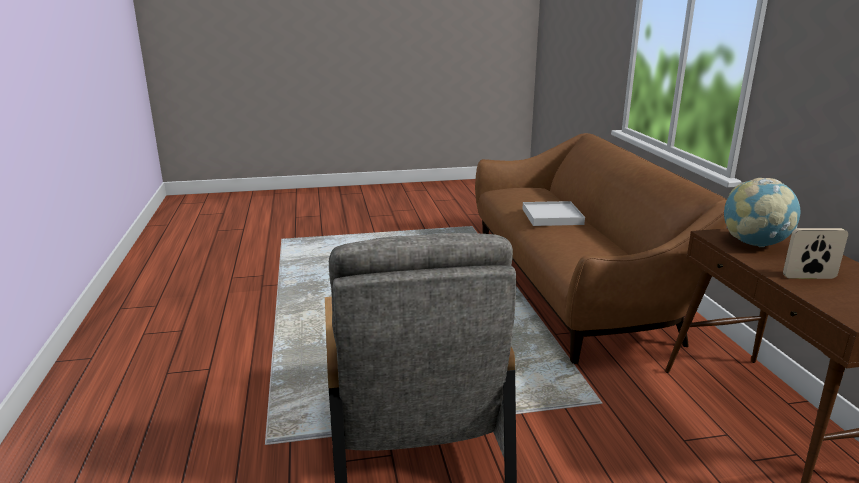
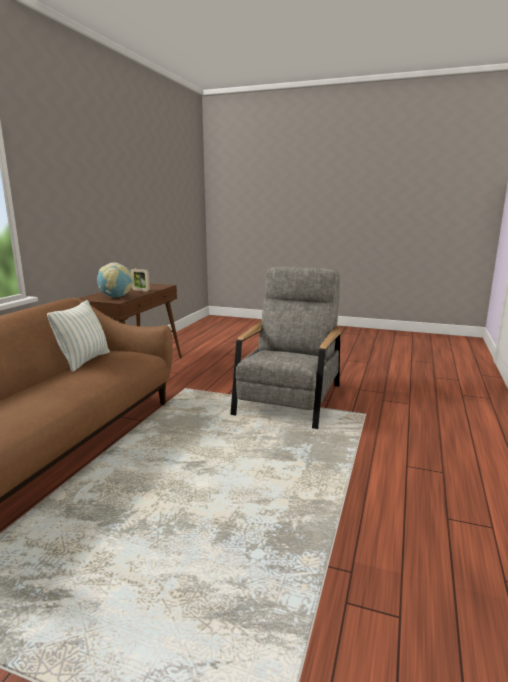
camera: 150 degrees left, 5 degrees down
white tray [522,201,585,226] -> none
none -> pillow [47,300,110,372]

